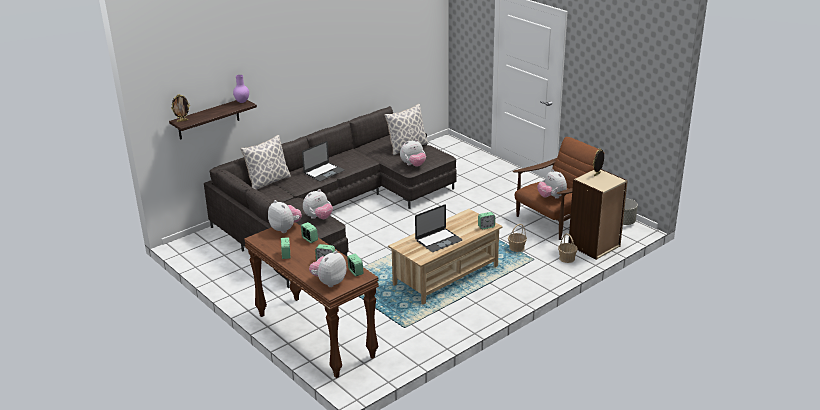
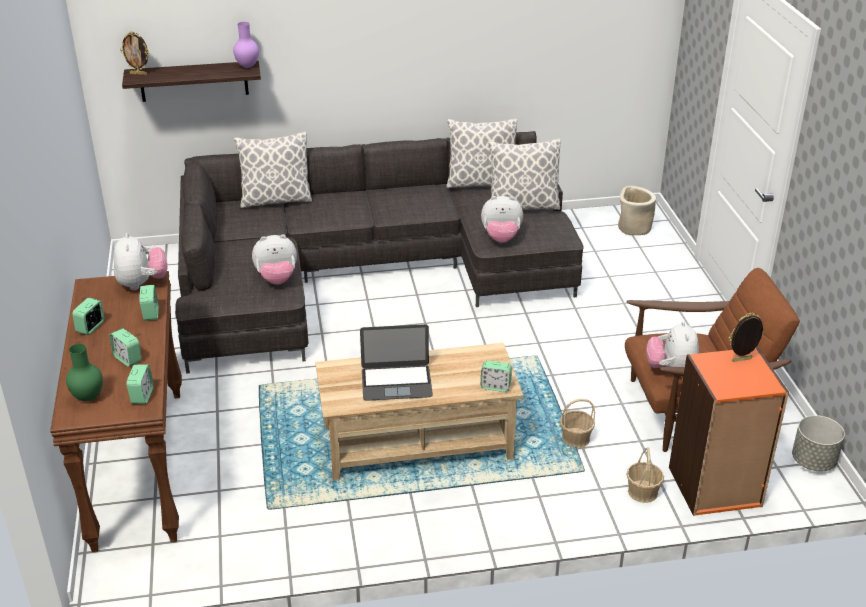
camera: 30 degrees right, 5 degrees up
laptop [302,141,344,181] -> none
plush toy [309,250,347,287] -> green vase [66,344,103,401]
beige bookcase [568,169,628,260] -> orange bookcase [669,347,789,516]
none -> pillow [446,118,517,188]
none -> beige planter [618,186,656,235]

